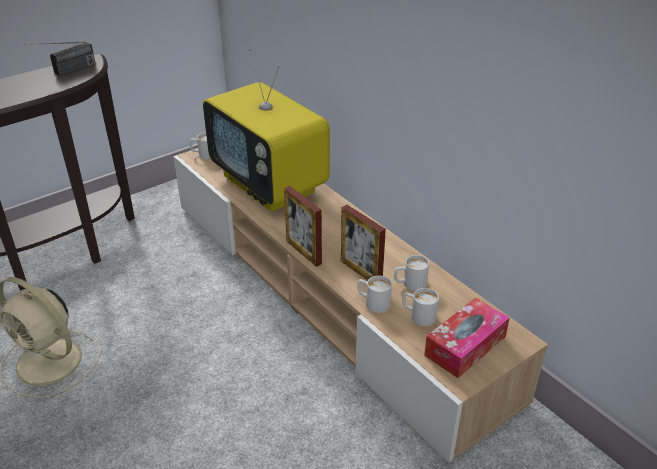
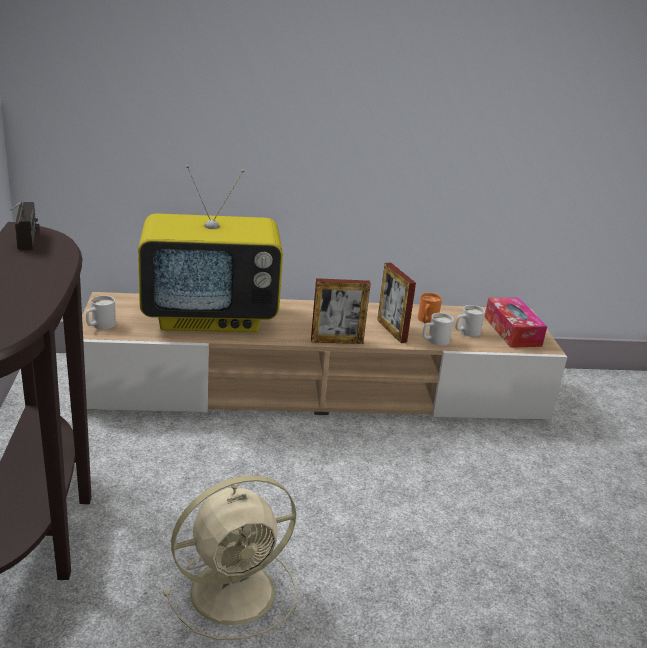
camera: 60 degrees left, 10 degrees down
picture frame [341,205,386,280] -> picture frame turned 75 degrees clockwise [377,262,416,343]
white mug [394,255,429,291] -> orange mug [418,293,442,323]

